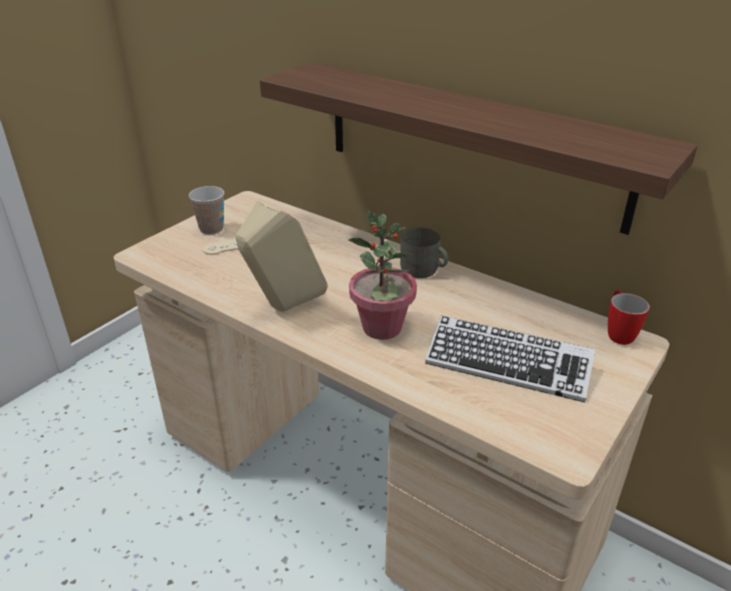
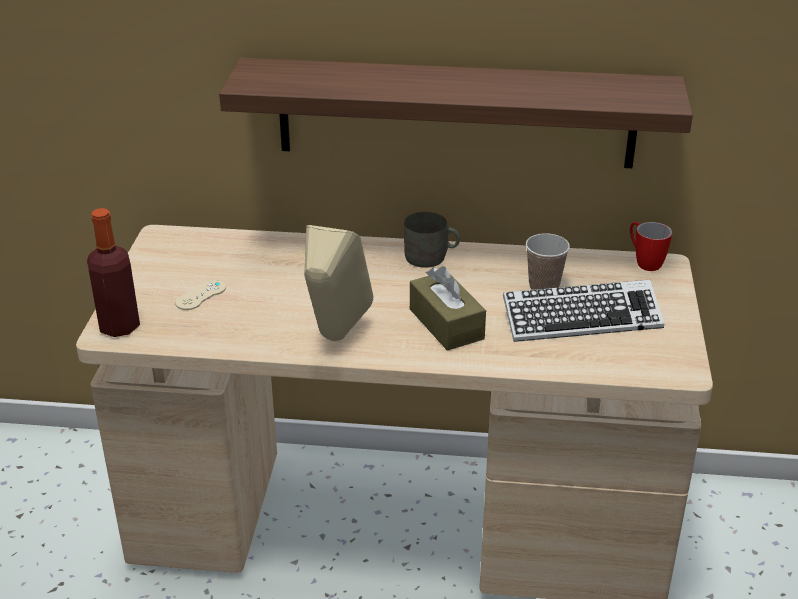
camera: 30 degrees left, 0 degrees up
cup [189,186,224,235] -> cup moved to [526,233,570,290]
potted plant [349,210,417,340] -> brown tissue box [410,266,486,351]
none -> bottle [87,208,140,337]

